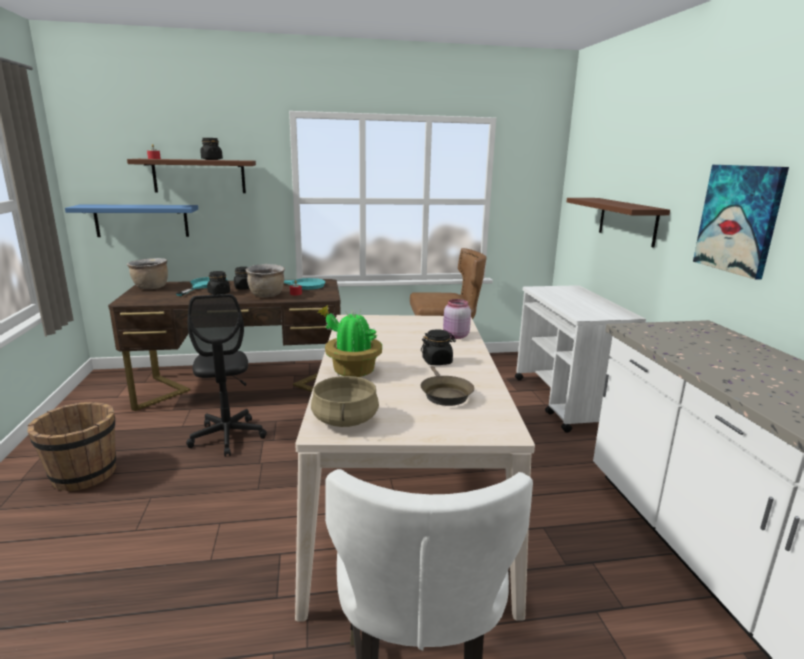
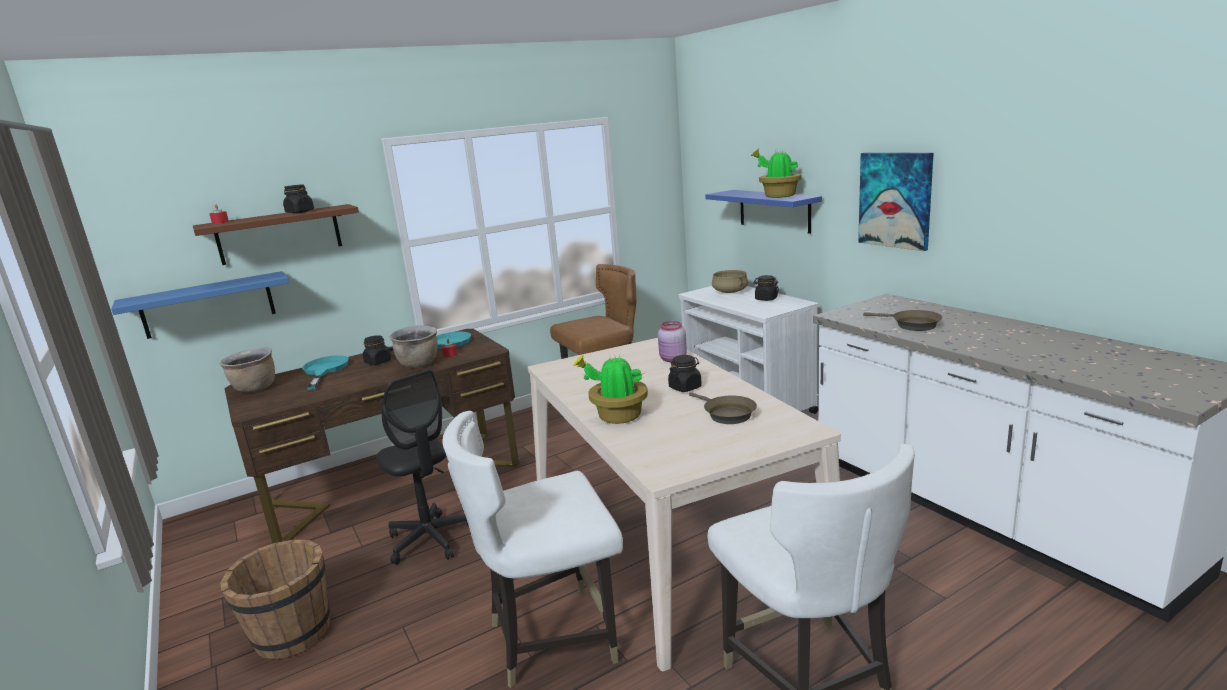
camera: 20 degrees left, 0 degrees up
black jar [207,271,230,295] -> black jar moved to [753,275,779,301]
beige cooking pot [311,376,379,427] -> beige cooking pot moved to [712,270,748,293]
brown shelf [566,198,670,248] -> blue shelf [705,190,822,234]
none -> white chair [442,411,623,688]
none -> potted plant [751,149,802,198]
none -> brown frying pan [863,310,943,331]

